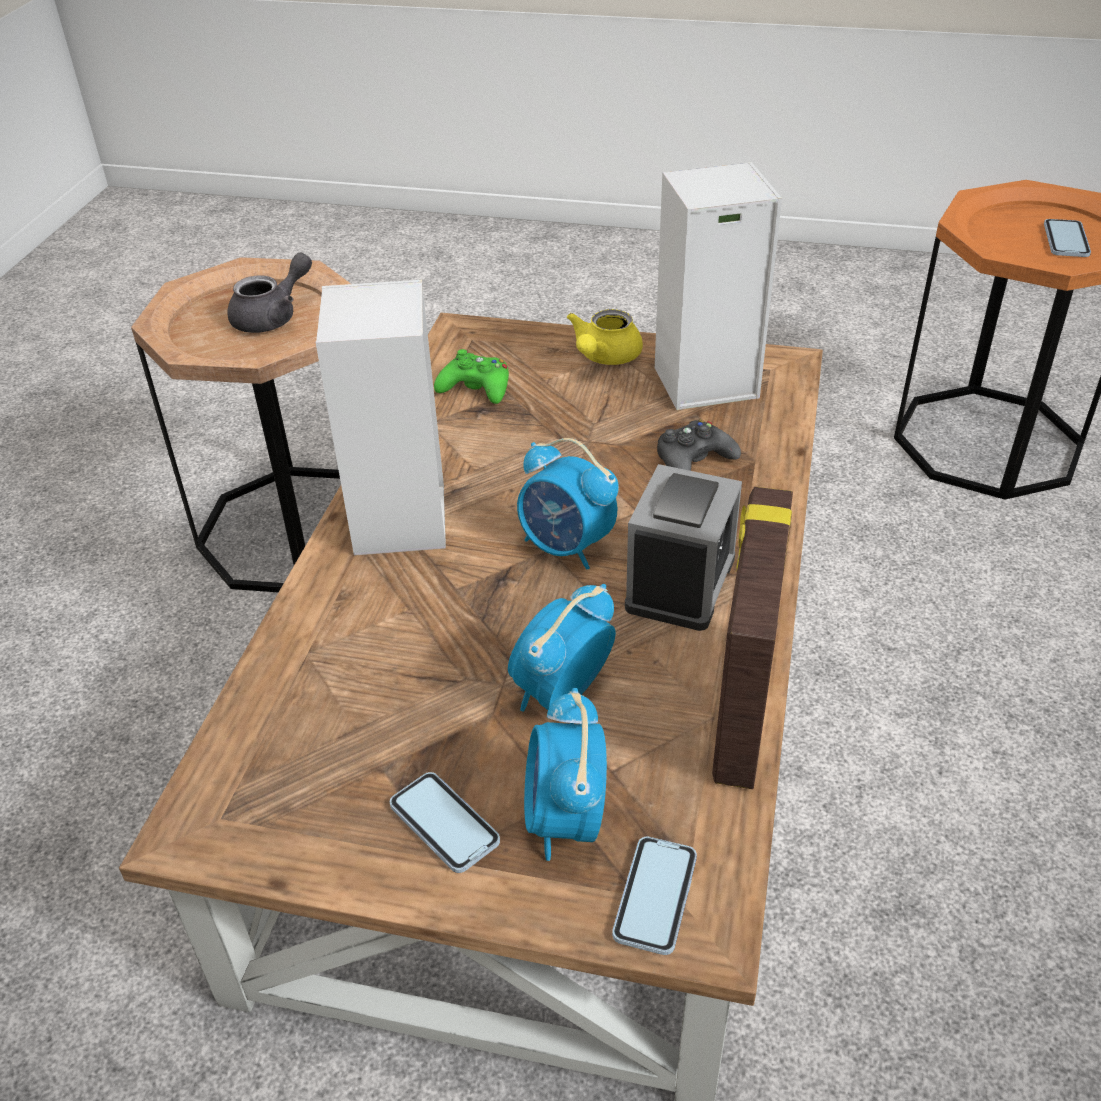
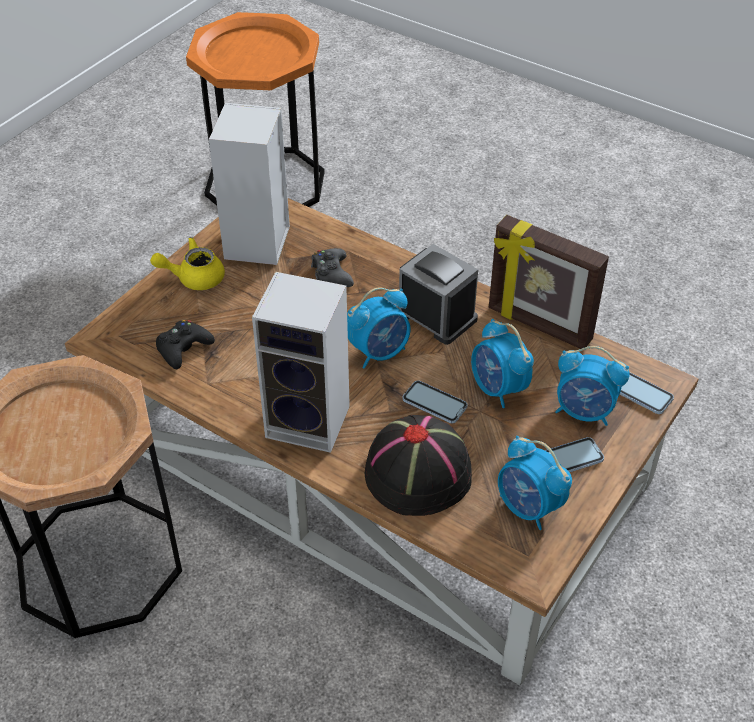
camera: 70 degrees left, 5 degrees up
grey teapot [227,253,312,333] -> none
green game controller [434,349,509,404] -> black game controller [156,320,215,369]
yellow teapot [567,309,643,365] -> yellow teapot turned 120 degrees clockwise [150,237,225,290]
phone [1044,219,1091,257] -> phone moved to [402,381,468,424]
none -> black hat [365,415,472,516]
none -> alarm clock [498,436,572,530]

